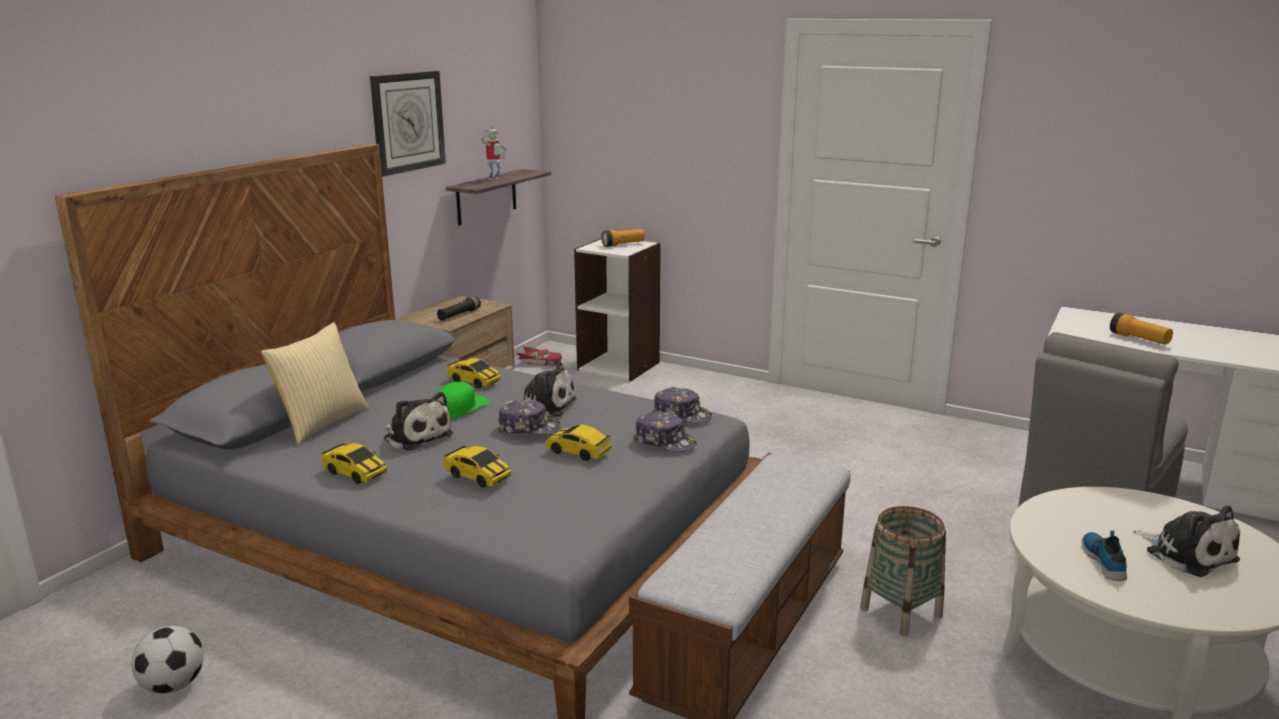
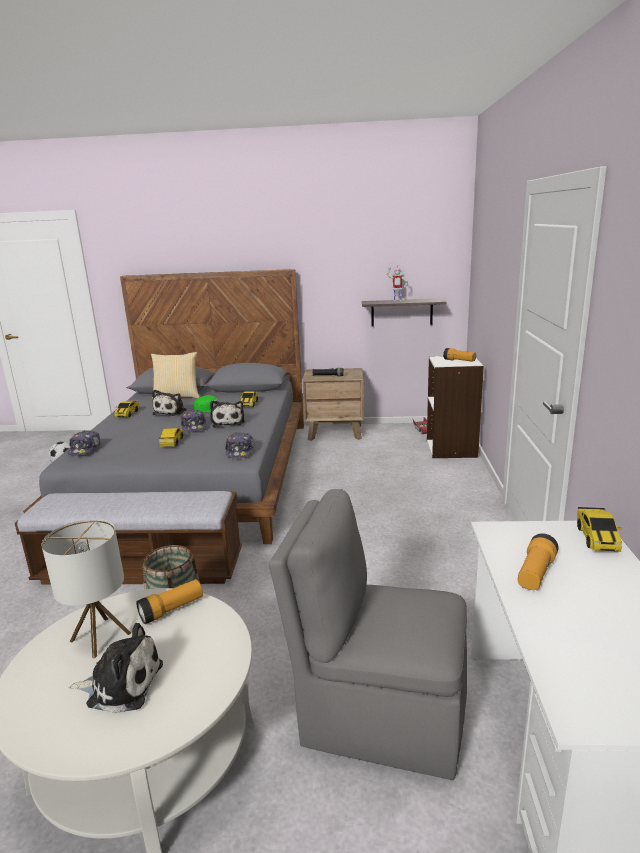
camera: 65 degrees right, 0 degrees up
wall clock [370,71,446,177] -> none
toy car [444,446,511,488] -> toy car moved to [577,507,622,552]
cap [633,411,697,452] -> cap moved to [67,430,100,456]
shoe [1082,530,1127,581] -> table lamp [42,519,131,658]
plush toy [1133,505,1240,577] -> plush toy turned 120 degrees counterclockwise [69,623,163,714]
none -> flashlight [137,579,203,624]

